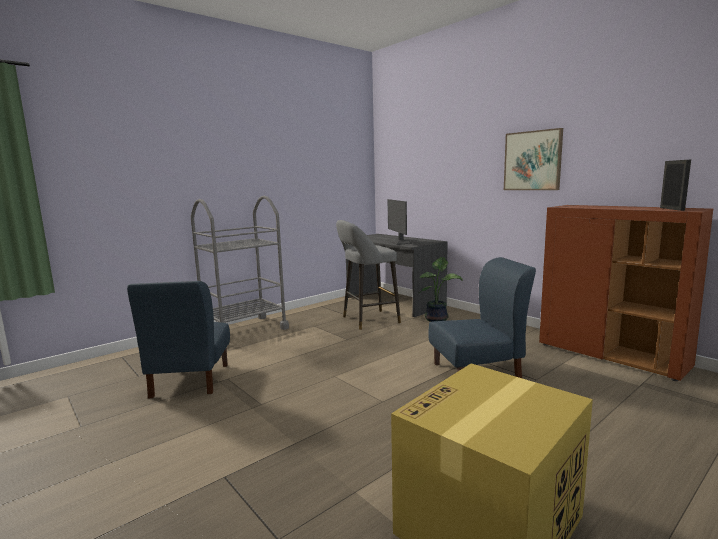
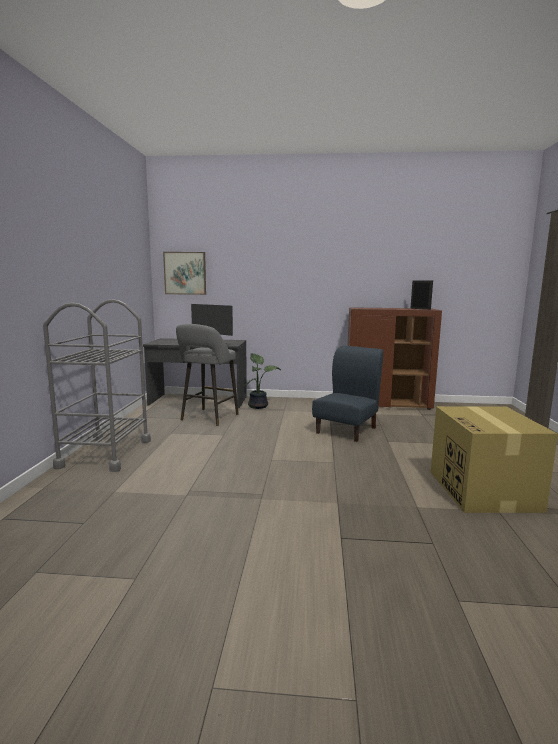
camera: 45 degrees left, 0 degrees up
blue chair [127,281,230,399] -> none
picture [504,128,563,190] -> picture moved to [163,252,206,295]

